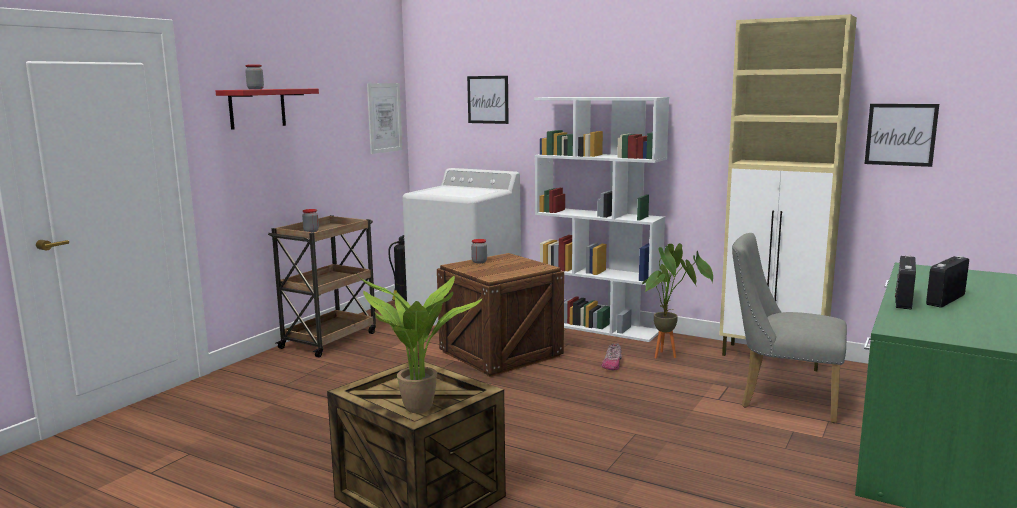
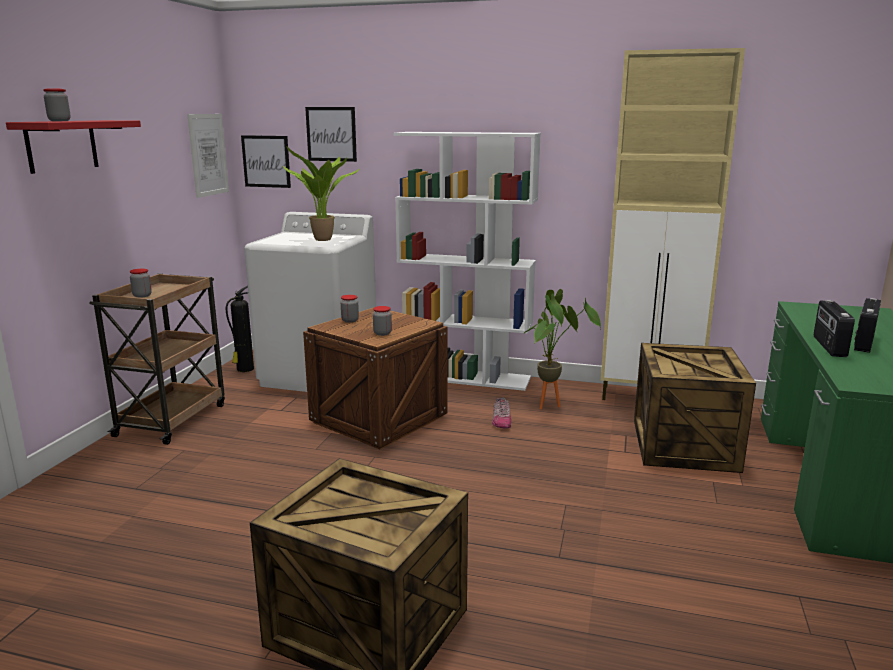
camera: 15 degrees left, 5 degrees up
potted plant [359,276,482,413] -> potted plant moved to [283,147,359,241]
grey chair [732,233,847,423] -> crate [634,343,756,473]
picture [864,104,939,167] -> picture moved to [241,135,291,188]
none -> jar [373,306,392,336]

